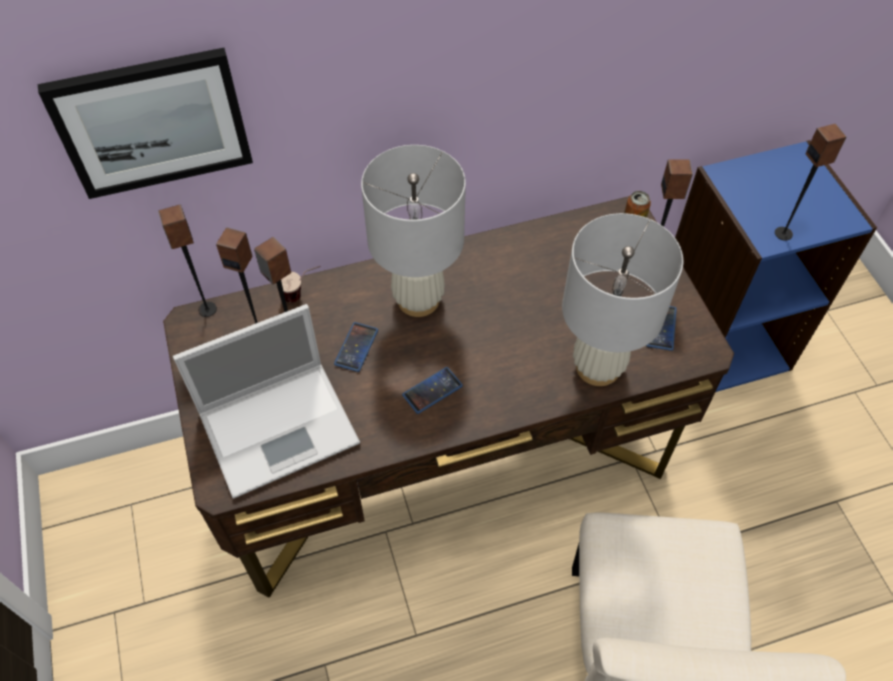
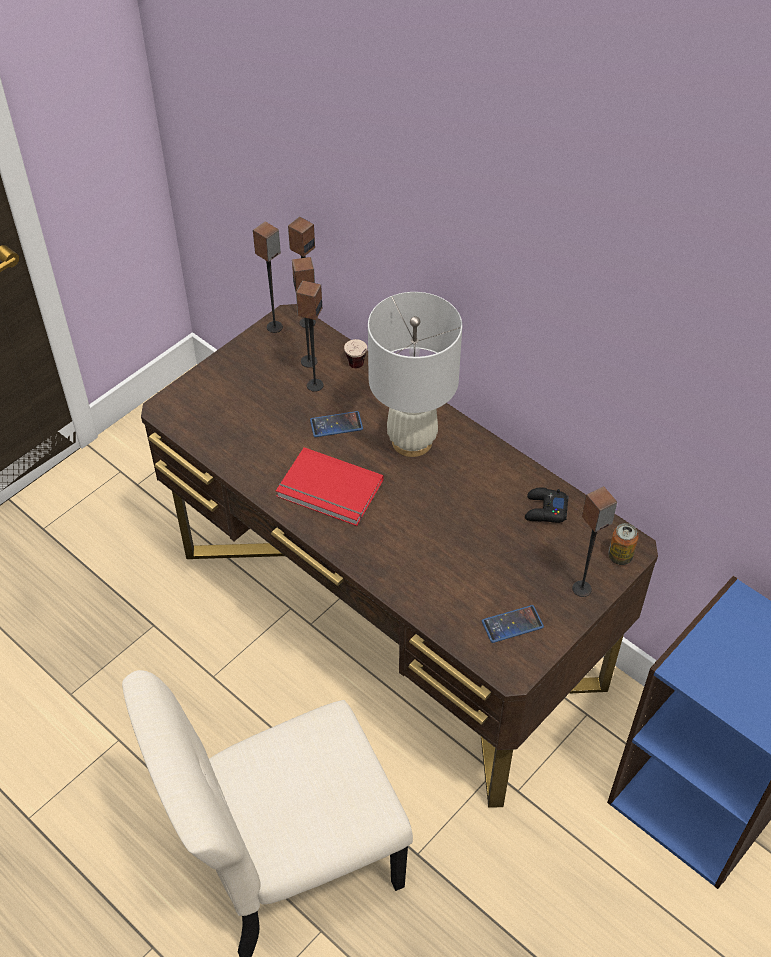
camera: 60 degrees right, 5 degrees down
picture [38,48,253,199] -> none
laptop [173,304,360,499] -> none
phone [402,367,463,414] -> red book [276,447,384,526]
white table lamp [562,213,683,386] -> none
speaker [775,124,847,241] -> speaker moved to [253,221,283,333]
none -> black game controller [525,487,569,523]

